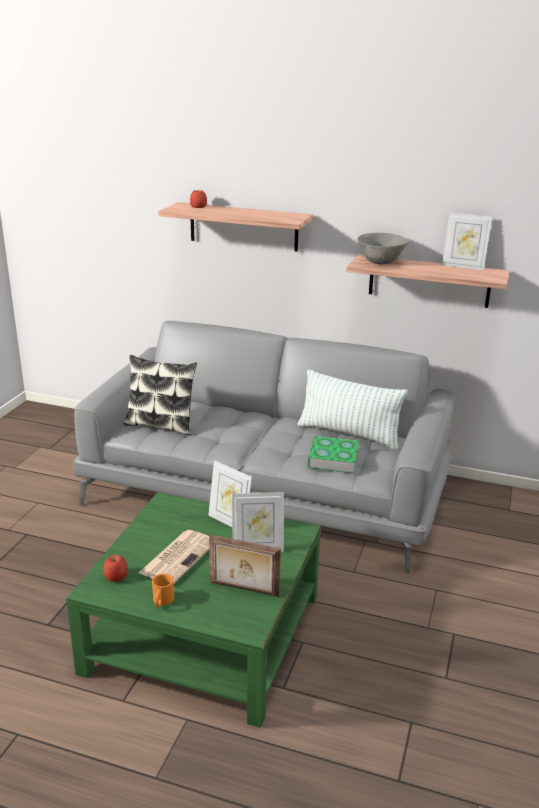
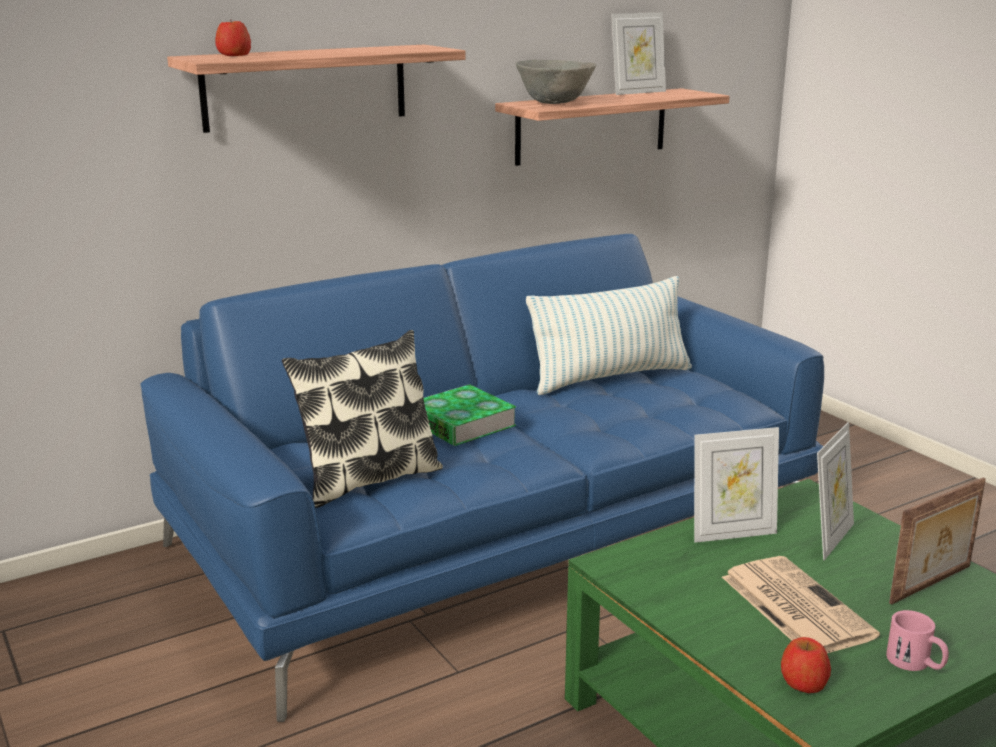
camera: 50 degrees left, 5 degrees down
grey sofa [74,321,454,574] -> blue sofa [141,234,824,722]
orange mug [152,574,174,607] -> pink mug [886,610,949,671]
book [308,436,359,473] -> book moved to [424,384,516,446]

